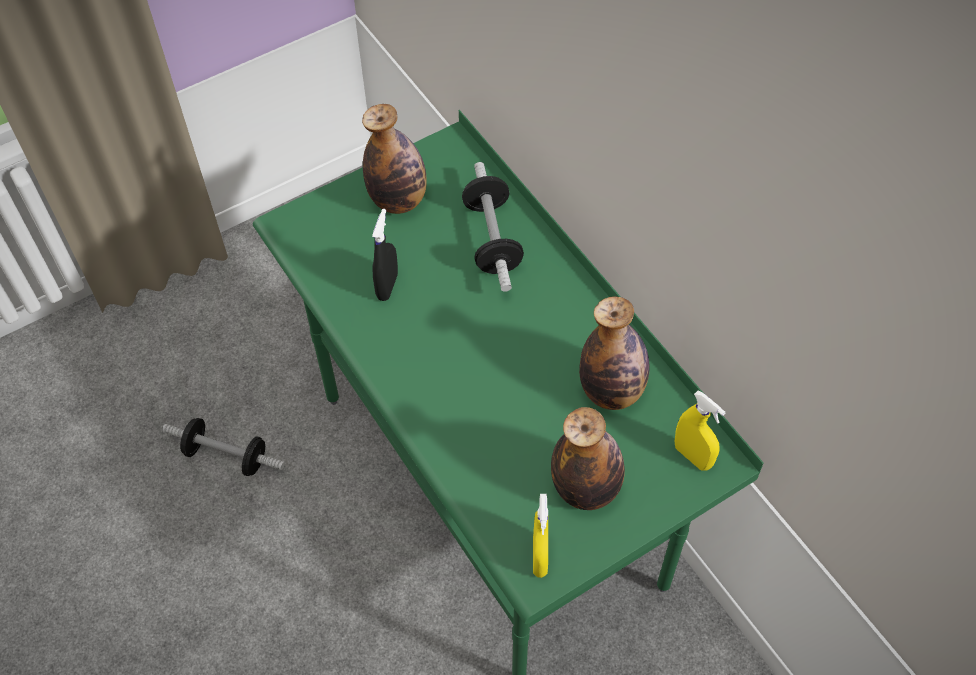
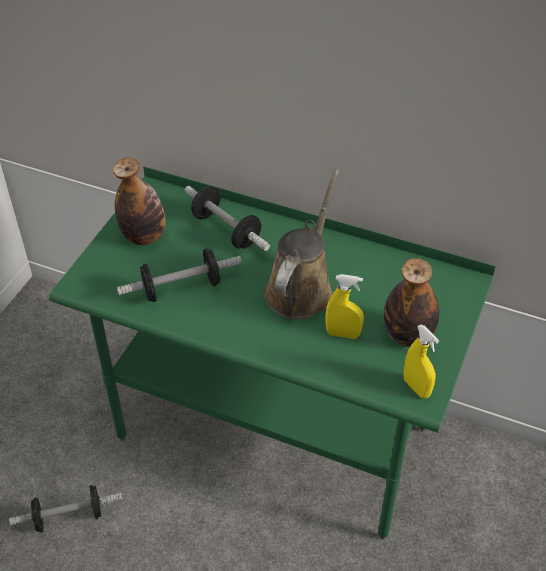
camera: 35 degrees left, 10 degrees down
black spray bottle [372,209,398,301] -> dumbbell [117,249,242,302]
bottle [579,296,650,410] -> none
yellow spray bottle [674,391,726,471] -> yellow spray bottle moved to [325,274,364,339]
none -> brown watering can [264,169,340,319]

